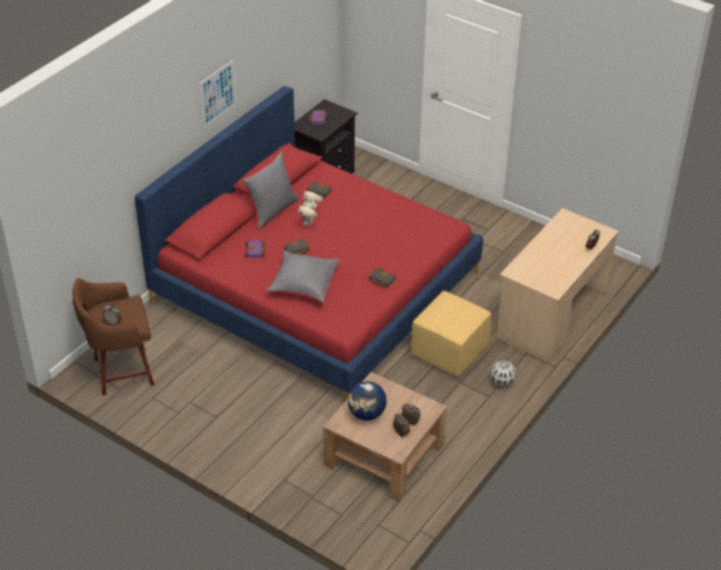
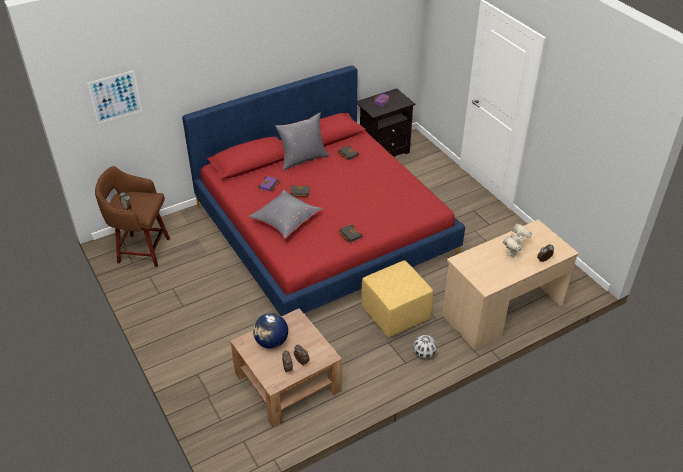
camera: 25 degrees right, 0 degrees up
picture [199,60,237,128] -> picture moved to [87,70,142,124]
toy robot [298,191,323,226] -> toy robot moved to [503,224,532,257]

